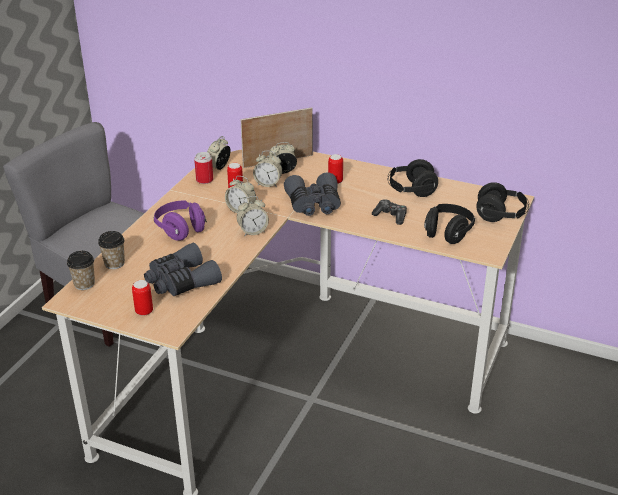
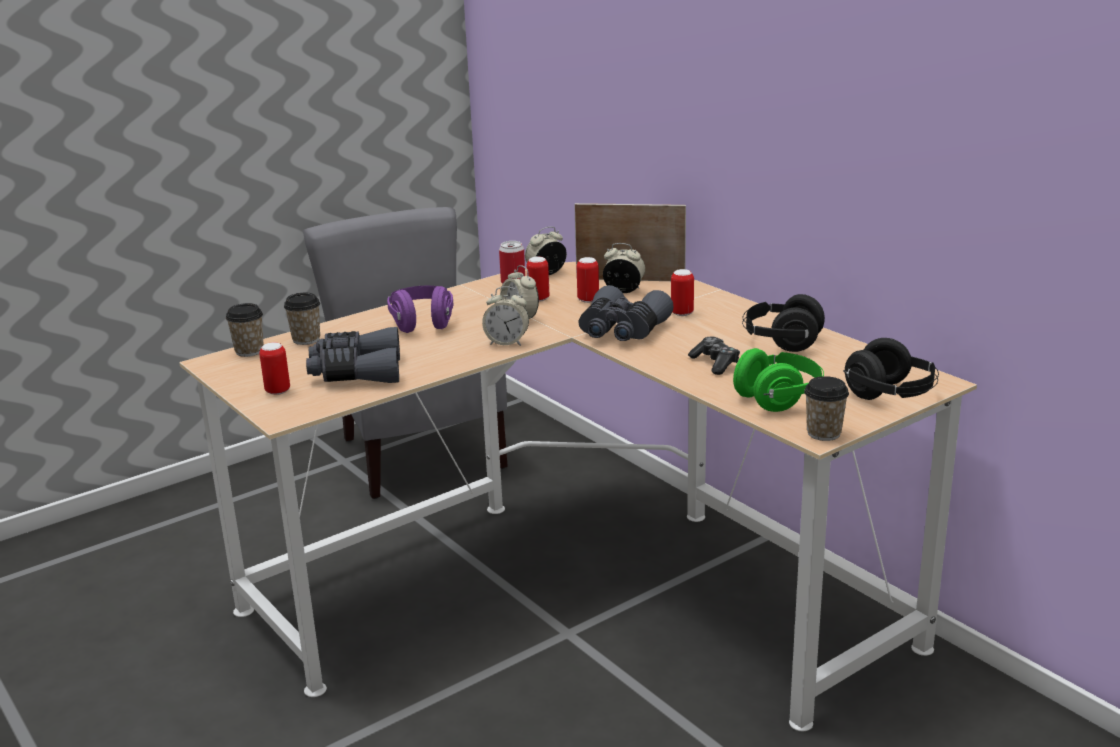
camera: 30 degrees right, 10 degrees down
alarm clock [253,151,282,187] -> can [577,257,599,303]
black headphones [424,204,475,244] -> green headphones [733,348,824,412]
none -> cup [804,376,849,441]

